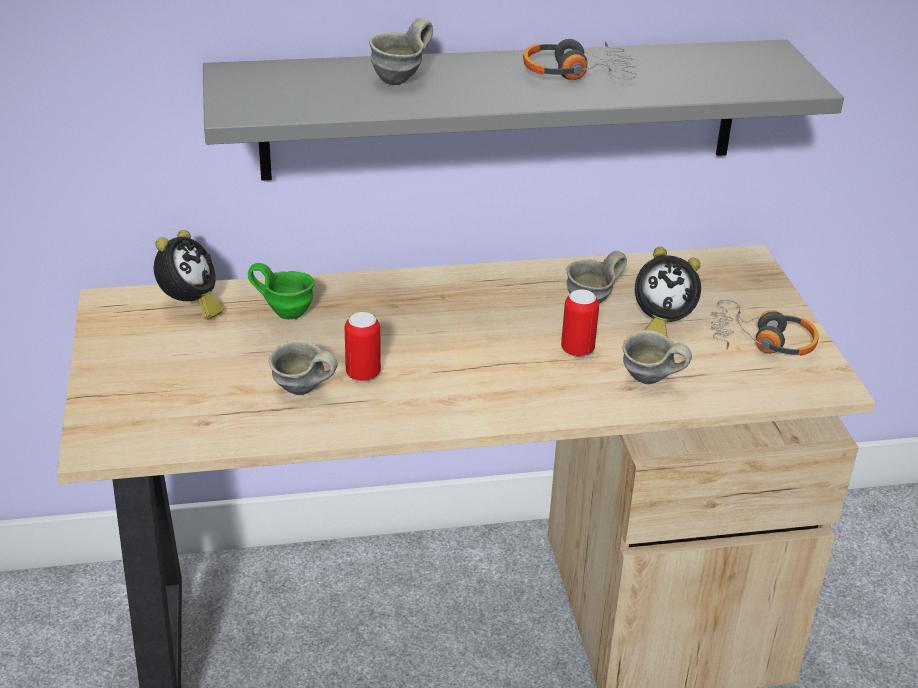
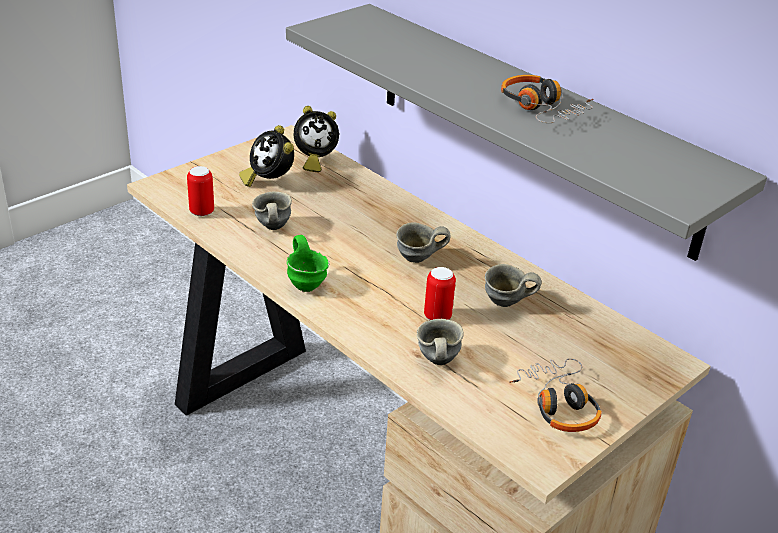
camera: 55 degrees right, 0 degrees up
green mug [248,263,314,319] -> green mug moved to [287,235,330,292]
can [345,312,381,381] -> can moved to [187,166,214,216]
grey mug [369,18,433,85] -> grey mug moved to [396,223,450,263]
alarm clock [635,247,701,337] -> alarm clock moved to [239,125,294,187]

